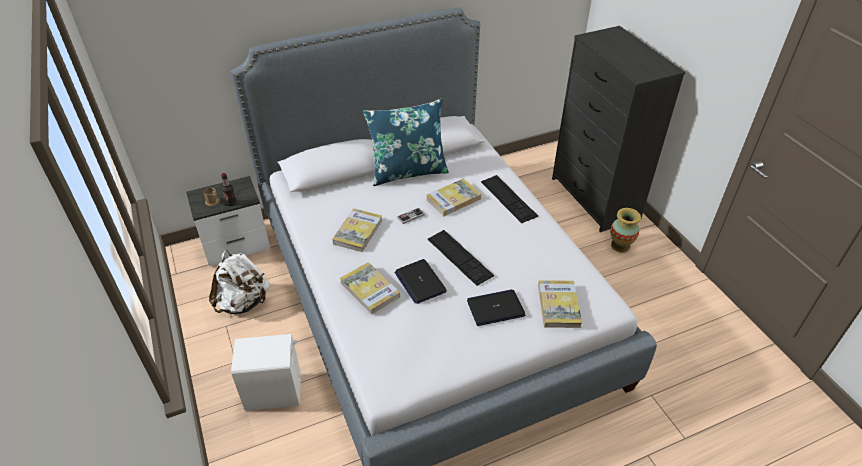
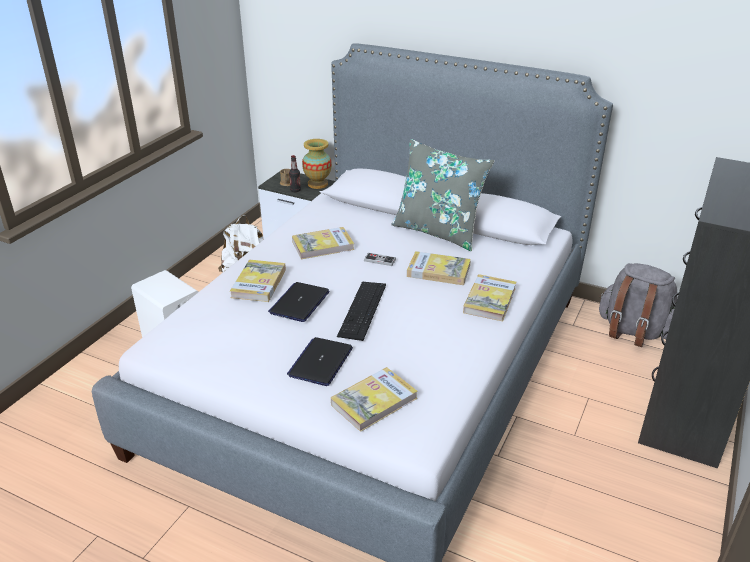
camera: 50 degrees right, 10 degrees down
blue pillow [363,99,449,186] -> grey pillow [391,139,494,251]
laptop [467,289,526,326] -> laptop turned 105 degrees counterclockwise [287,337,353,386]
keyboard [481,175,538,223] -> book [463,274,516,321]
vase [610,208,641,253] -> vase moved to [302,139,332,189]
none -> grey backpack [599,263,678,347]

